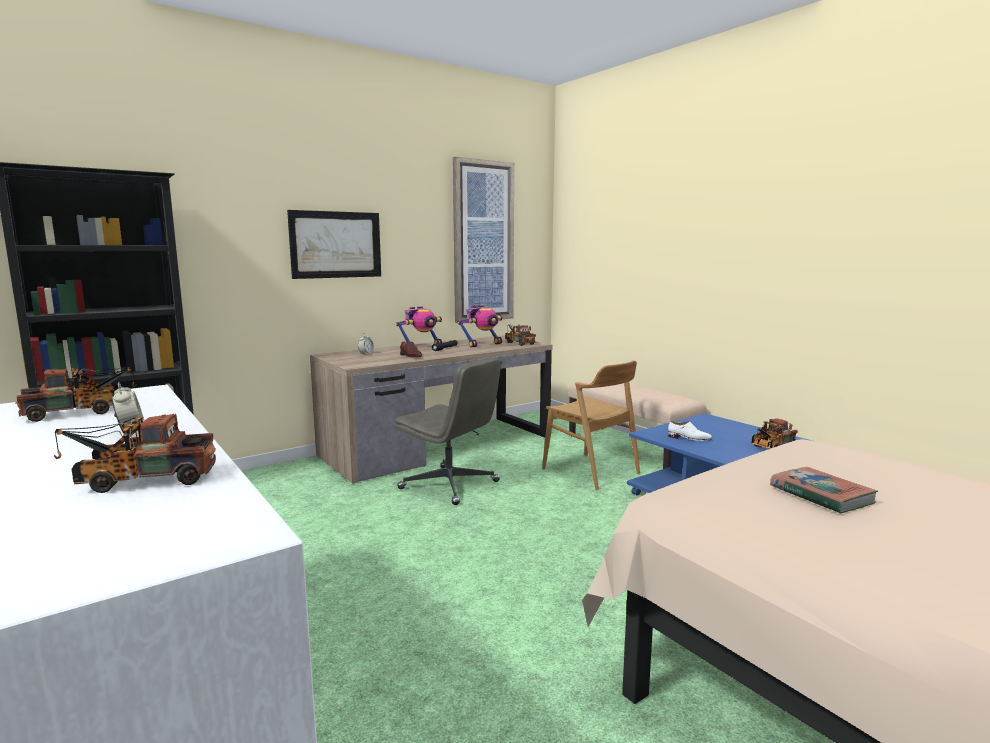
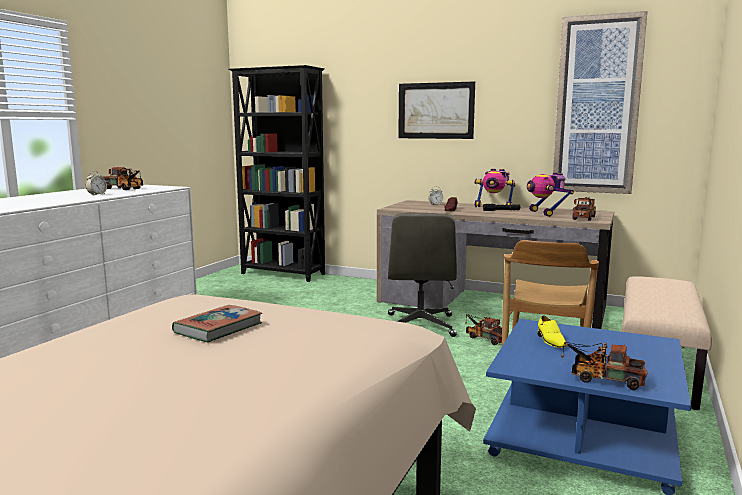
camera: 60 degrees right, 0 degrees up
toy truck [54,414,216,493] -> toy truck moved to [466,314,502,345]
toy robot [457,305,502,348] -> toy robot turned 60 degrees clockwise [527,173,574,217]
white shoe [668,421,712,441] -> yellow shoe [537,315,566,348]

